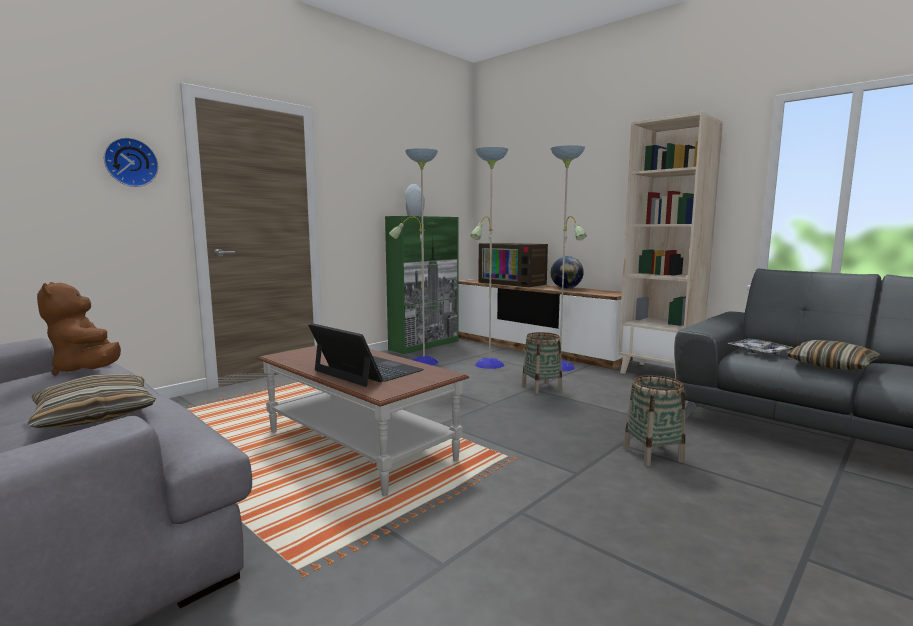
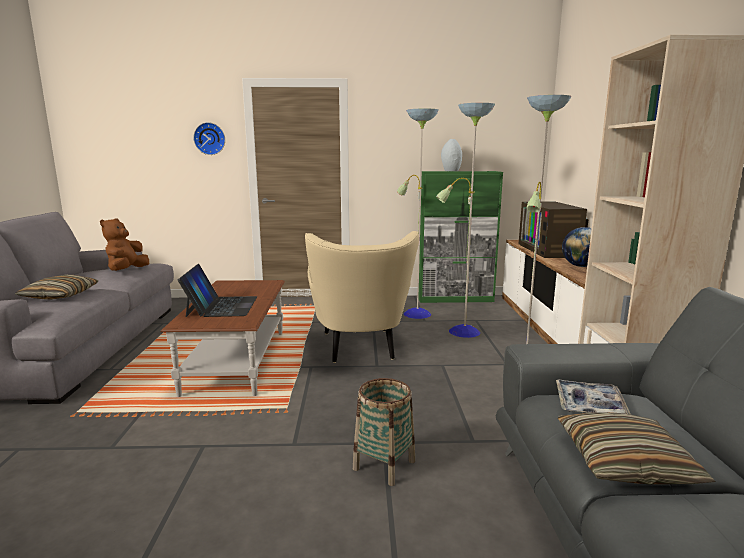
camera: 45 degrees right, 5 degrees up
basket [522,332,562,394] -> none
none -> beige armchair [305,231,419,363]

